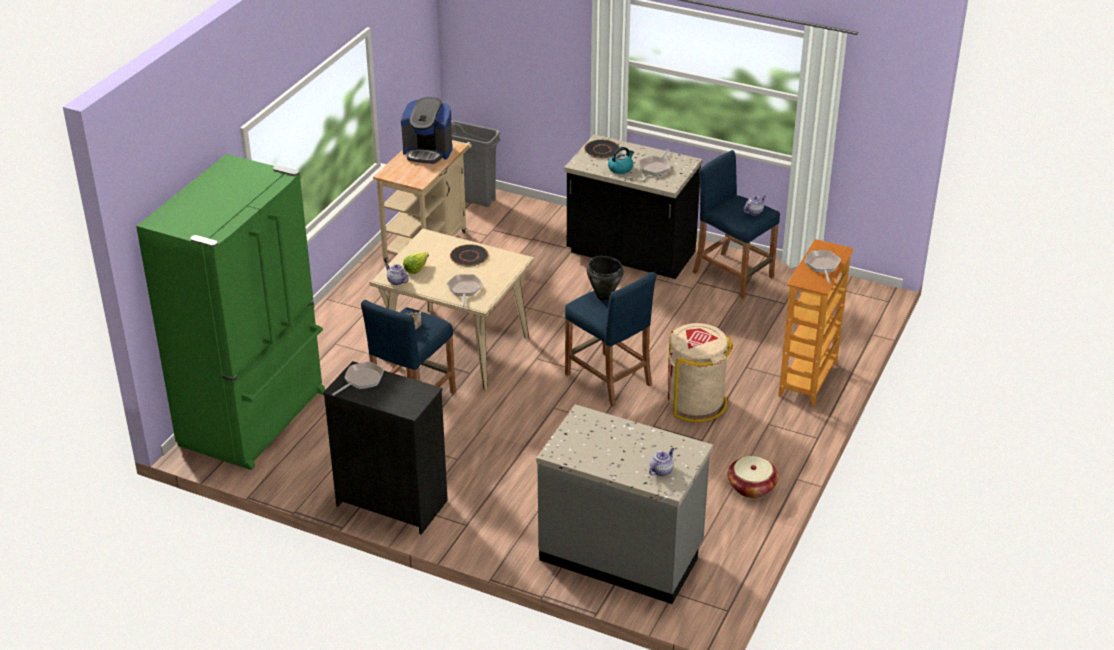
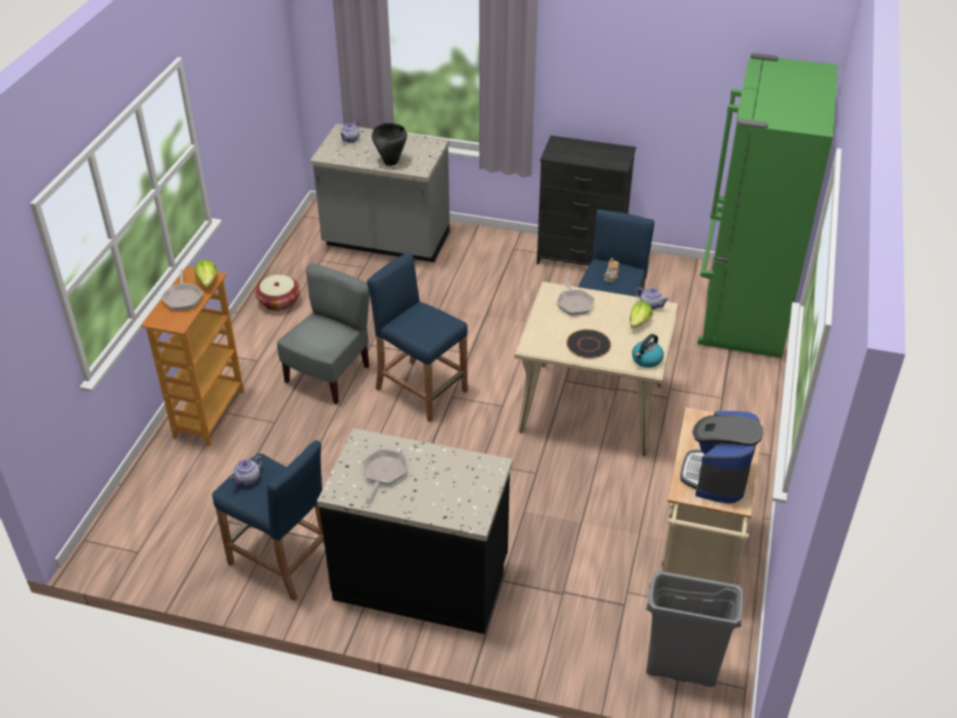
camera: 170 degrees right, 5 degrees up
frying pan [332,362,384,396] -> none
coffee machine [401,97,453,164] -> coffee machine turned 75 degrees counterclockwise [680,411,763,503]
black plate [584,139,620,158] -> none
black cooking pot [586,256,624,301] -> black cooking pot moved to [372,123,407,166]
kettle [608,147,634,174] -> kettle moved to [632,334,664,368]
beige trash can [667,323,733,422] -> grey chair [277,263,370,404]
none -> lettuce [195,259,217,287]

